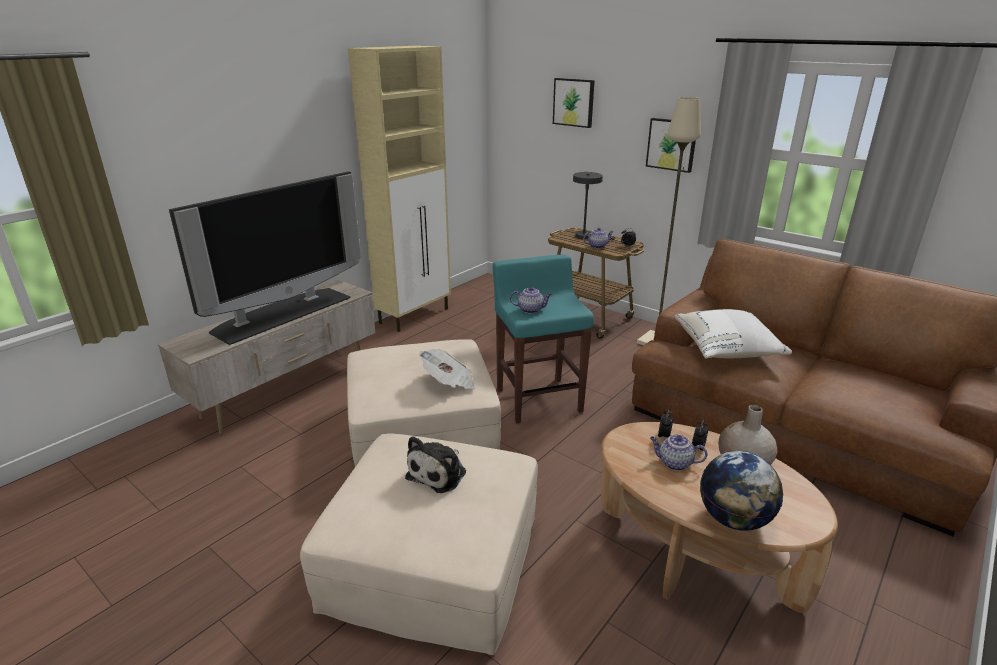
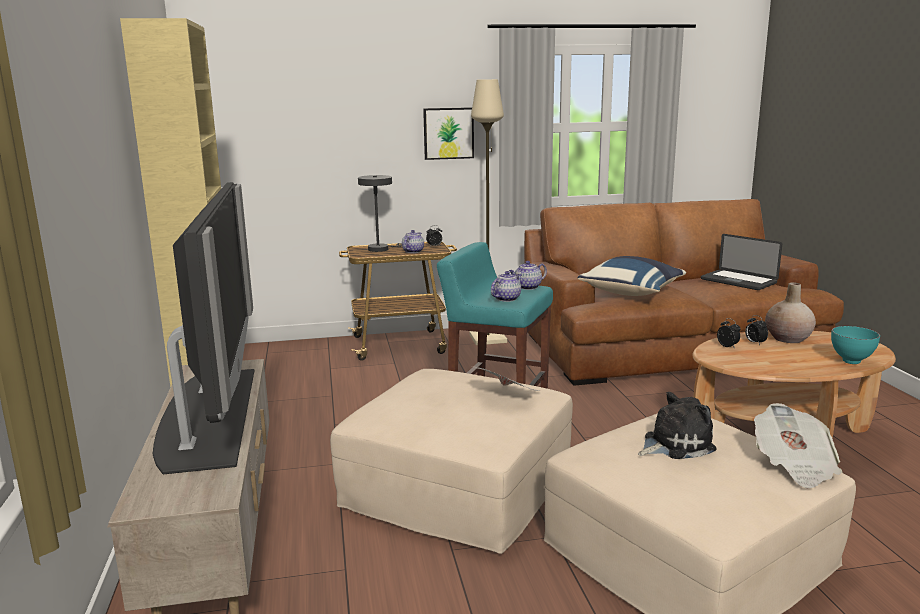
camera: 50 degrees left, 10 degrees down
plush toy [405,436,466,493] -> plush toy turned 90 degrees counterclockwise [638,392,717,459]
picture [553,78,595,128] -> none
teapot [650,434,707,471] -> teapot moved to [509,261,547,290]
white pillow [675,309,792,359] -> blue pillow [577,256,686,296]
globe [700,451,783,531] -> turquoise bowl [831,326,880,364]
none -> laptop [701,234,782,290]
none -> newspaper [754,403,842,489]

